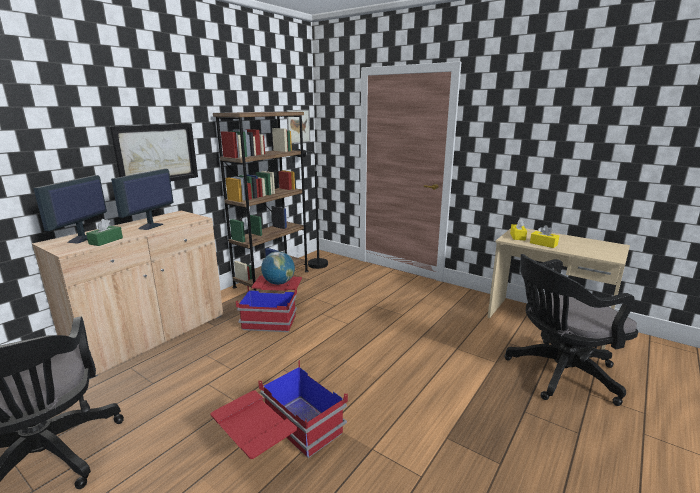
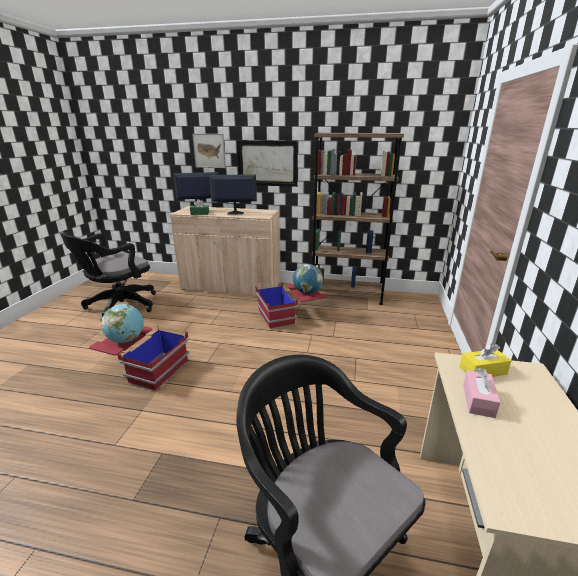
camera: 65 degrees right, 5 degrees up
picture [286,110,310,144] -> picture moved to [192,134,226,168]
black floor lamp [296,149,328,269] -> none
yellow tissue box [530,225,559,248] -> pink tissue box [463,368,501,418]
none -> globe [101,304,143,343]

